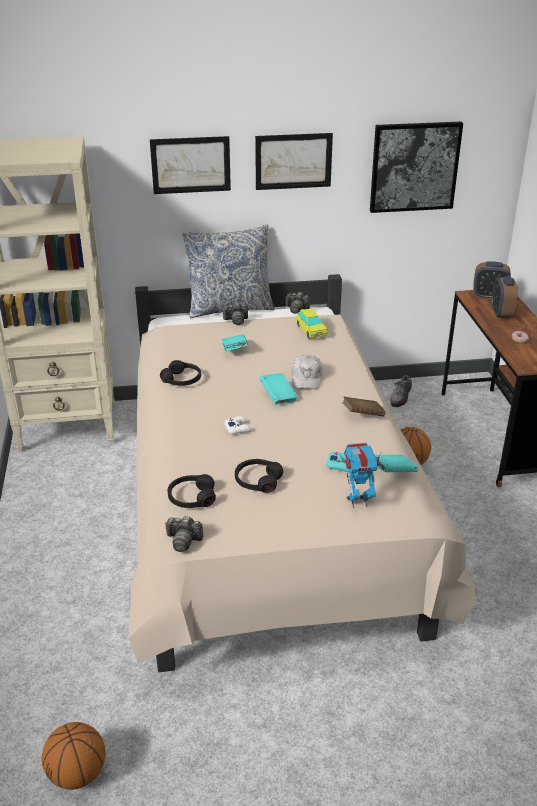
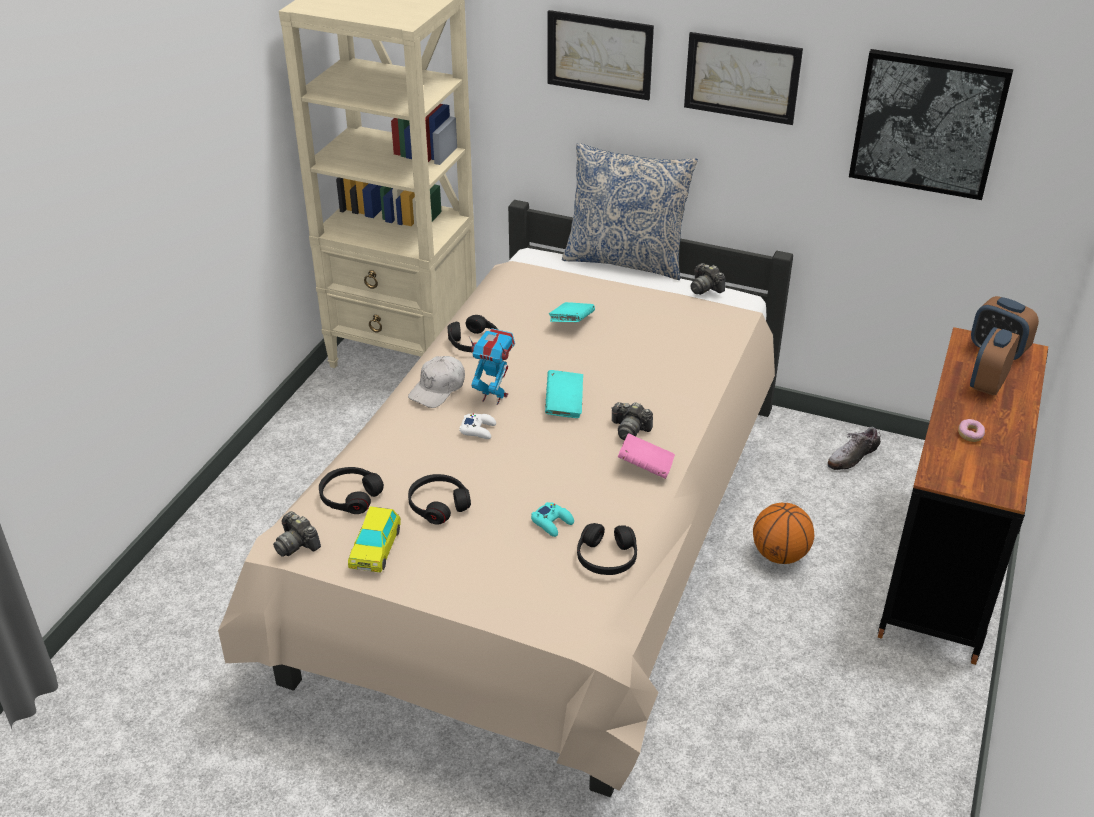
camera: 30 degrees right, 5 degrees up
basketball [42,722,106,790] -> none
camera [222,303,248,325] -> camera moved to [611,402,653,440]
white cap [291,355,322,389] -> white cap moved to [408,356,465,408]
toy car [296,308,328,339] -> toy car moved to [348,506,401,573]
brown book [342,397,385,417] -> pink book [618,433,675,479]
toy robot [344,443,381,508] -> toy robot moved to [469,328,515,405]
turquoise book [375,455,418,472] -> black headphones [577,523,637,575]

